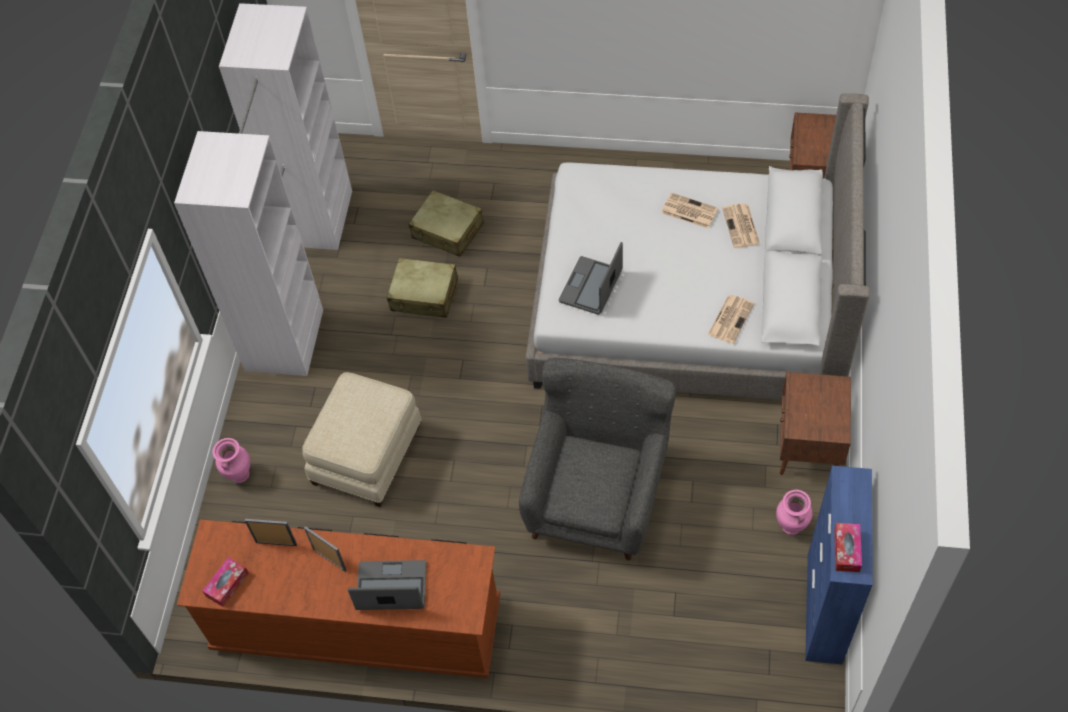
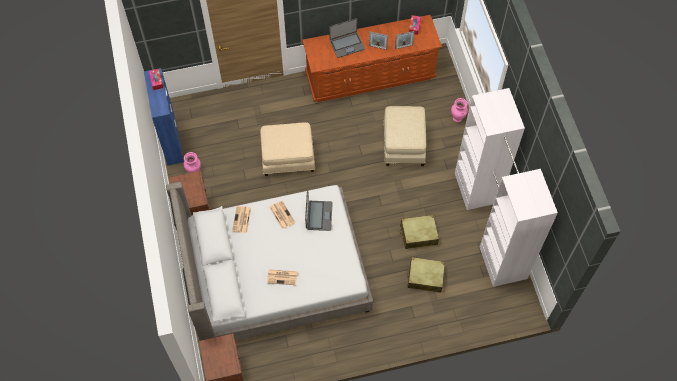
camera: 155 degrees right, 5 degrees up
grey armchair [519,358,676,560] -> beige ottoman [260,122,315,176]
newspaper [722,203,760,248] -> newspaper moved to [269,201,296,229]

